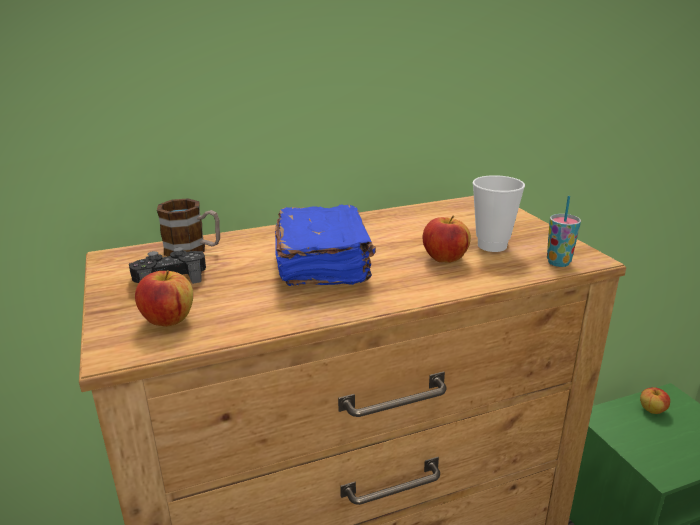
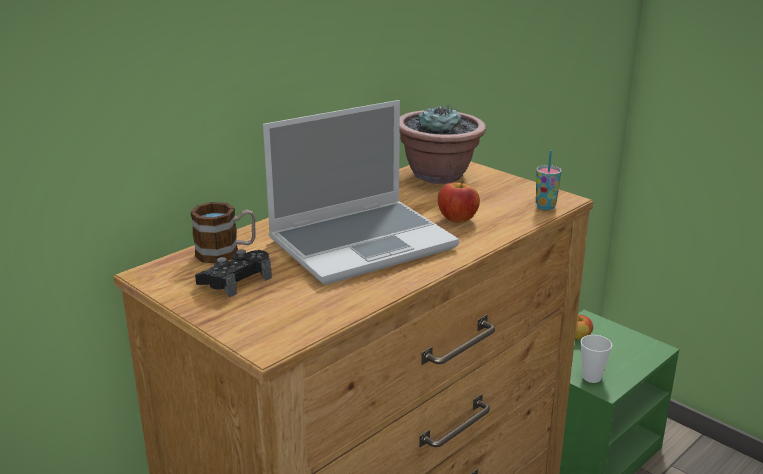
camera: 25 degrees left, 0 degrees up
apple [135,270,193,327] -> none
blue book [275,204,376,286] -> laptop [263,100,459,285]
cup [472,175,525,252] -> cup moved to [580,335,612,383]
none -> potted plant [400,104,486,184]

